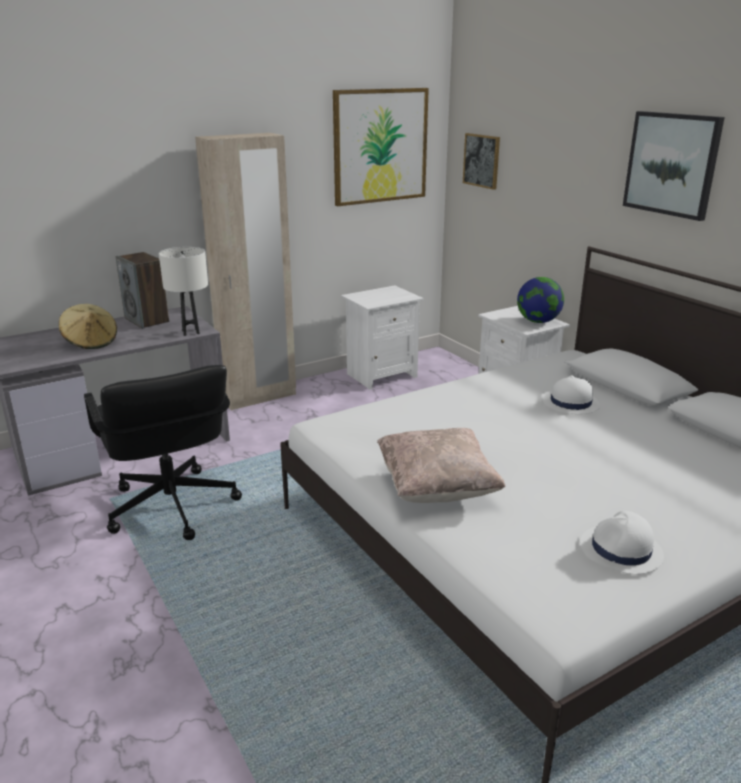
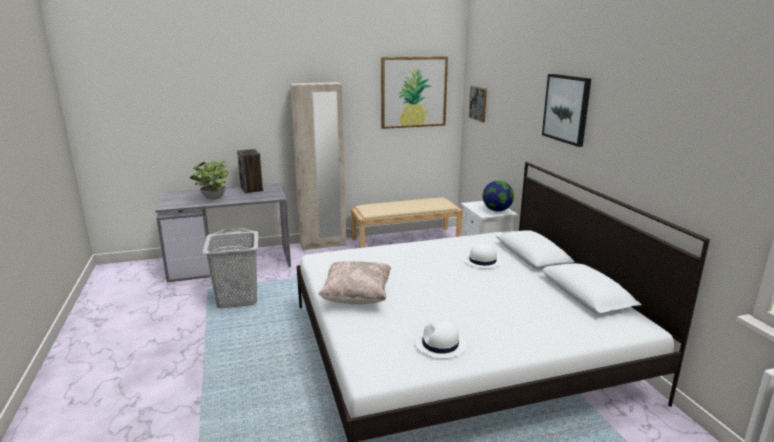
camera: 15 degrees right, 5 degrees down
beige hat [59,304,117,349] -> potted plant [190,161,229,199]
black office chair [84,365,242,540] -> grey laundry basket [202,228,258,308]
white table lamp [159,247,208,336] -> none
white nightstand [341,285,424,390] -> beige bench [351,198,463,248]

